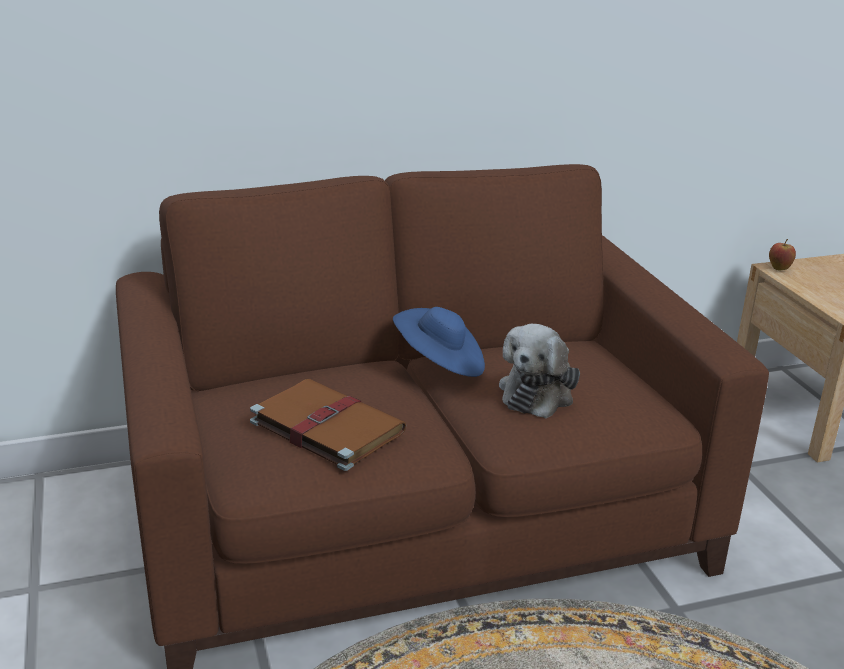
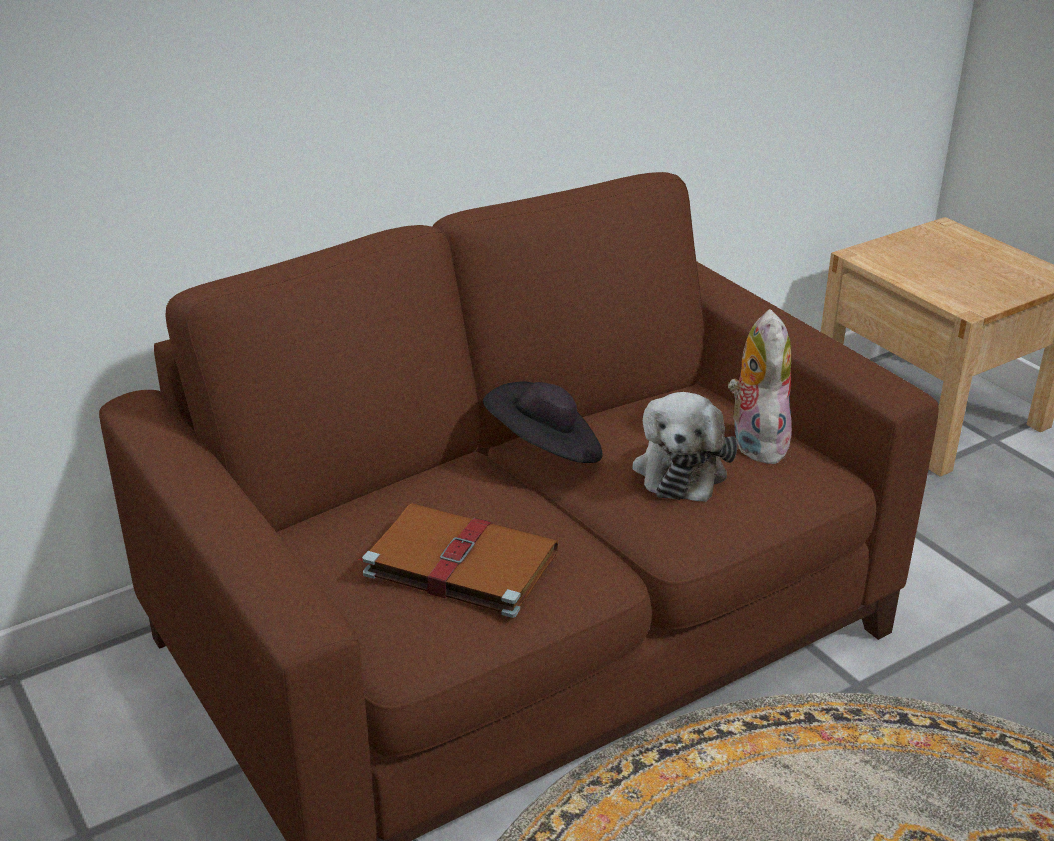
camera: 15 degrees left, 5 degrees up
blue hat [393,307,485,377] -> black hat [483,382,602,463]
apple [769,239,796,270] -> none
none -> plush toy [728,309,792,465]

